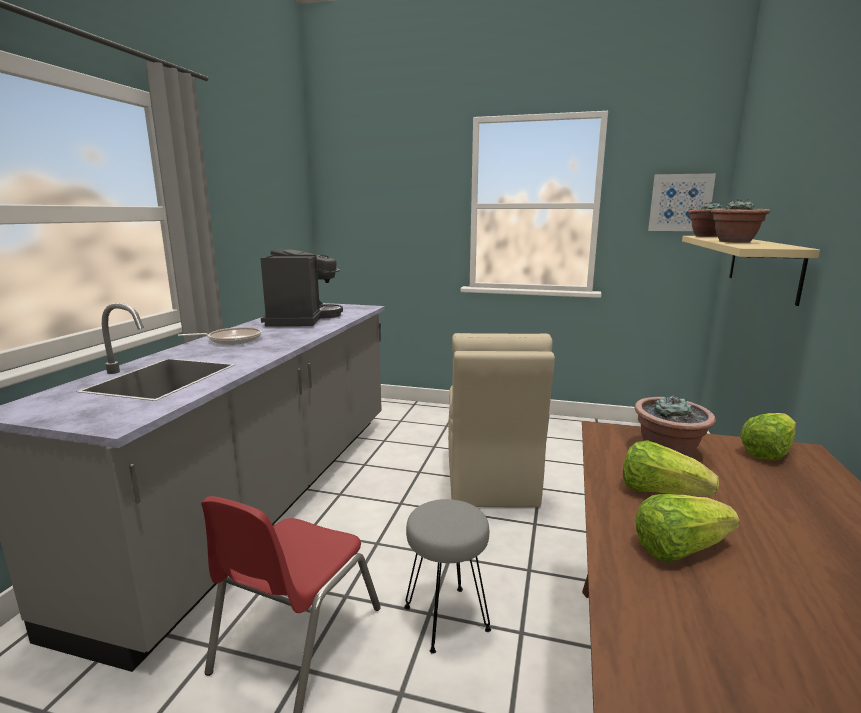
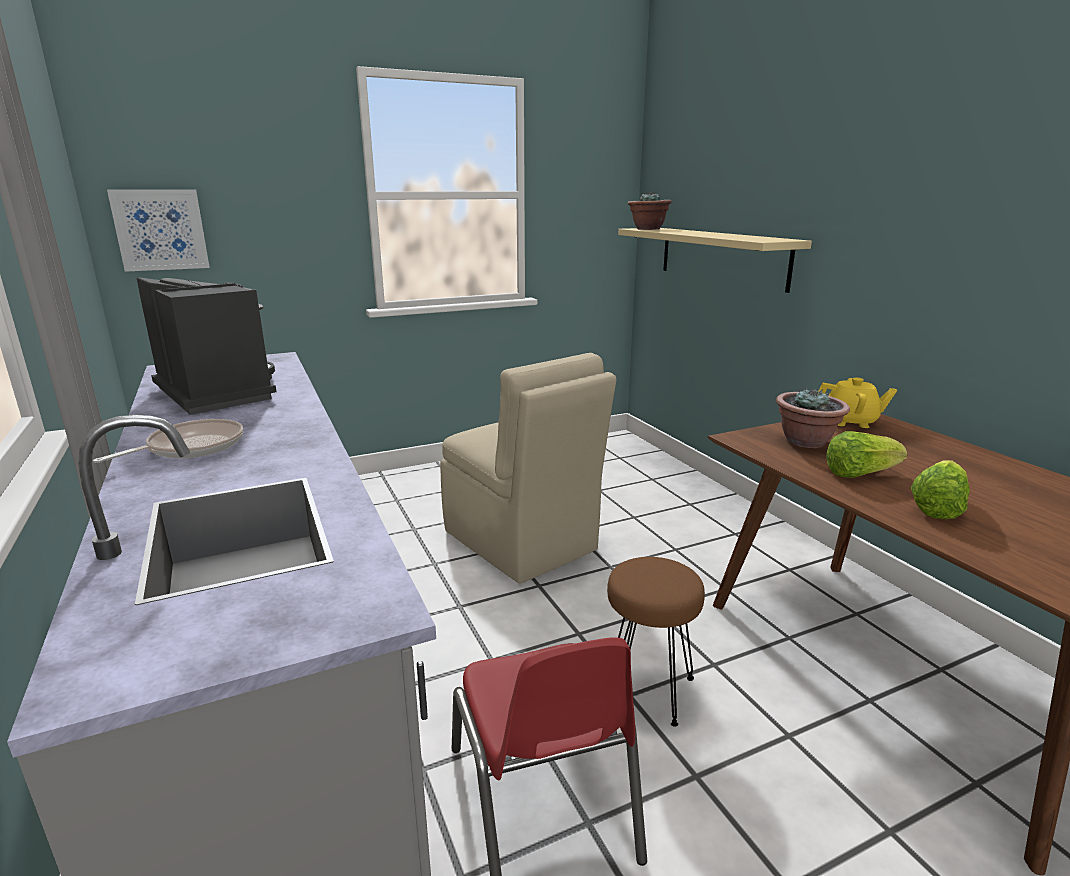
camera: 40 degrees left, 5 degrees up
grey stool [404,499,491,654] -> brown stool [607,557,705,727]
picture [648,173,716,231] -> picture moved to [107,189,210,272]
potted plant [711,199,770,243] -> none
lettuce [740,413,796,460] -> yellow teapot [818,378,897,428]

